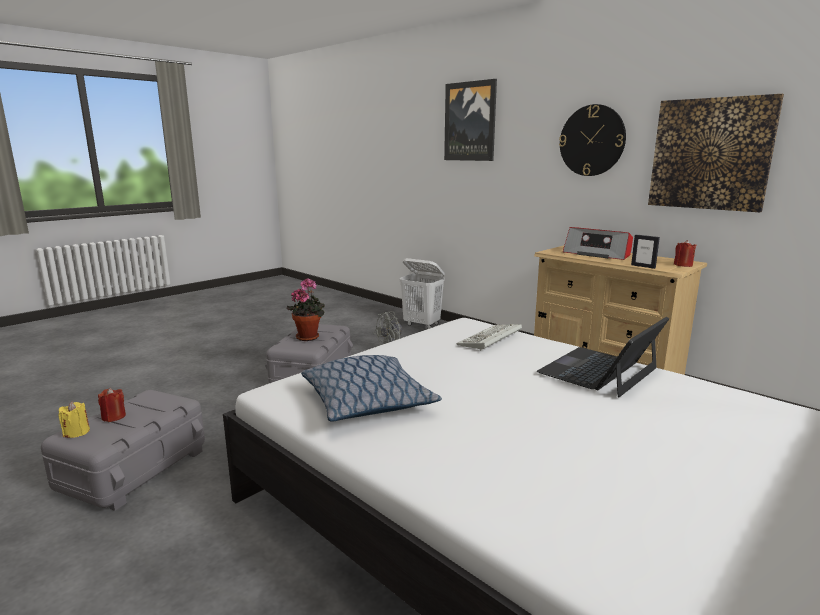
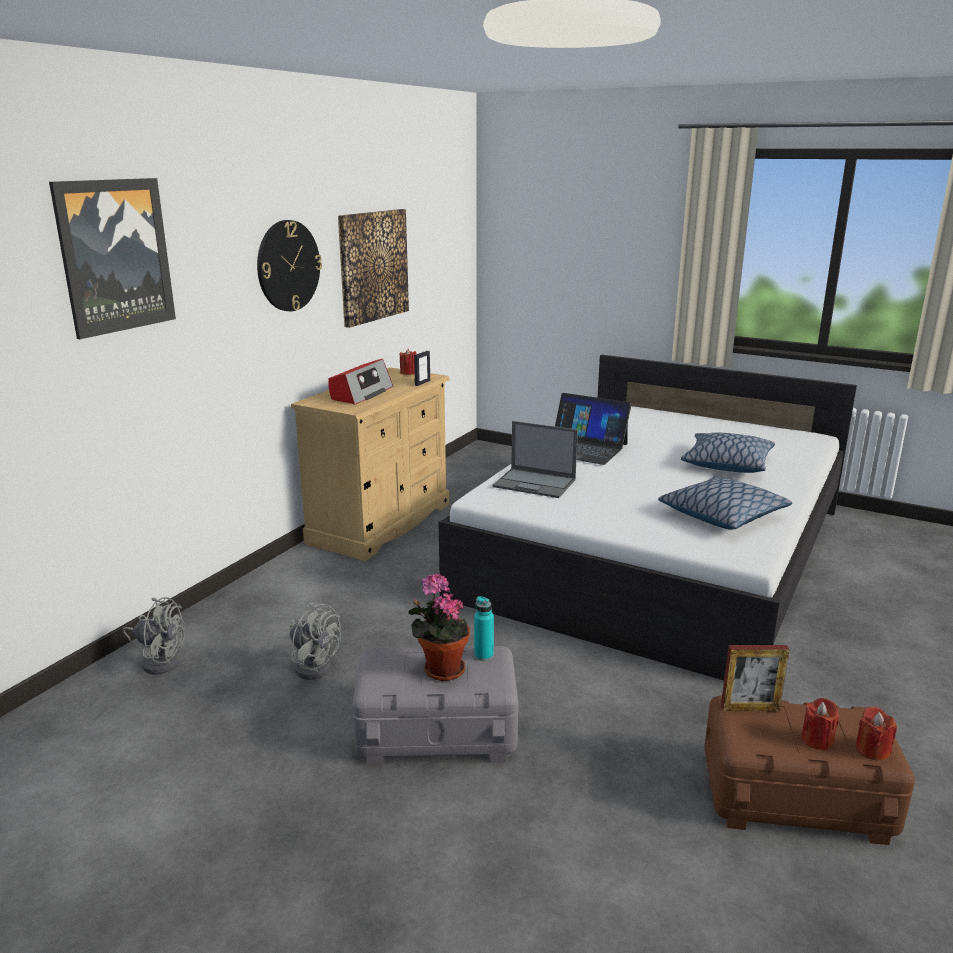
camera: 105 degrees left, 5 degrees up
grey storage box [41,390,205,511] -> brown storage box [704,695,915,845]
yellow candle [59,401,90,438] -> red candle [856,707,897,760]
white laundry basket [399,258,445,329] -> grey fan [122,597,185,675]
keyboard [456,324,522,351] -> laptop [493,421,578,498]
none -> turquoise bottle [474,596,494,661]
none -> pillow [681,433,775,473]
none -> picture frame [721,645,790,711]

